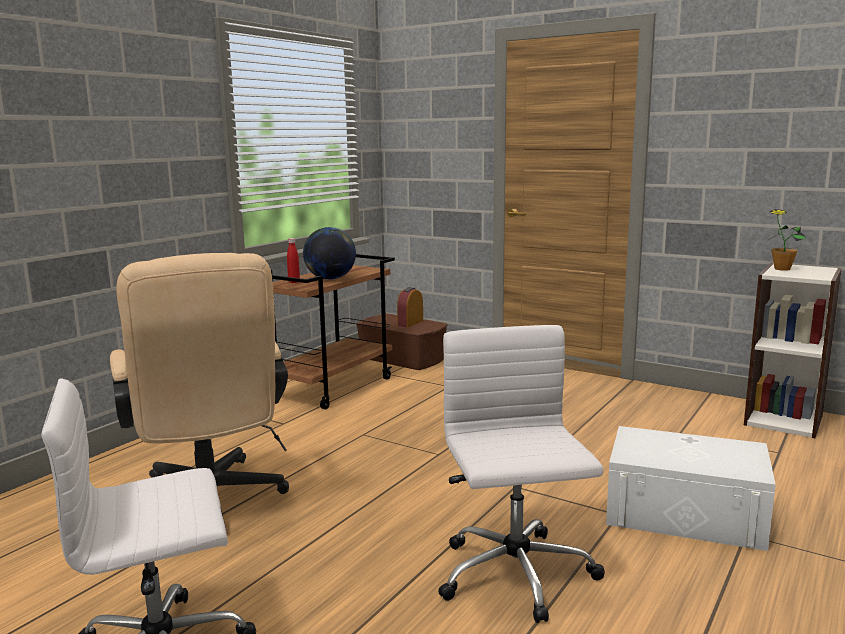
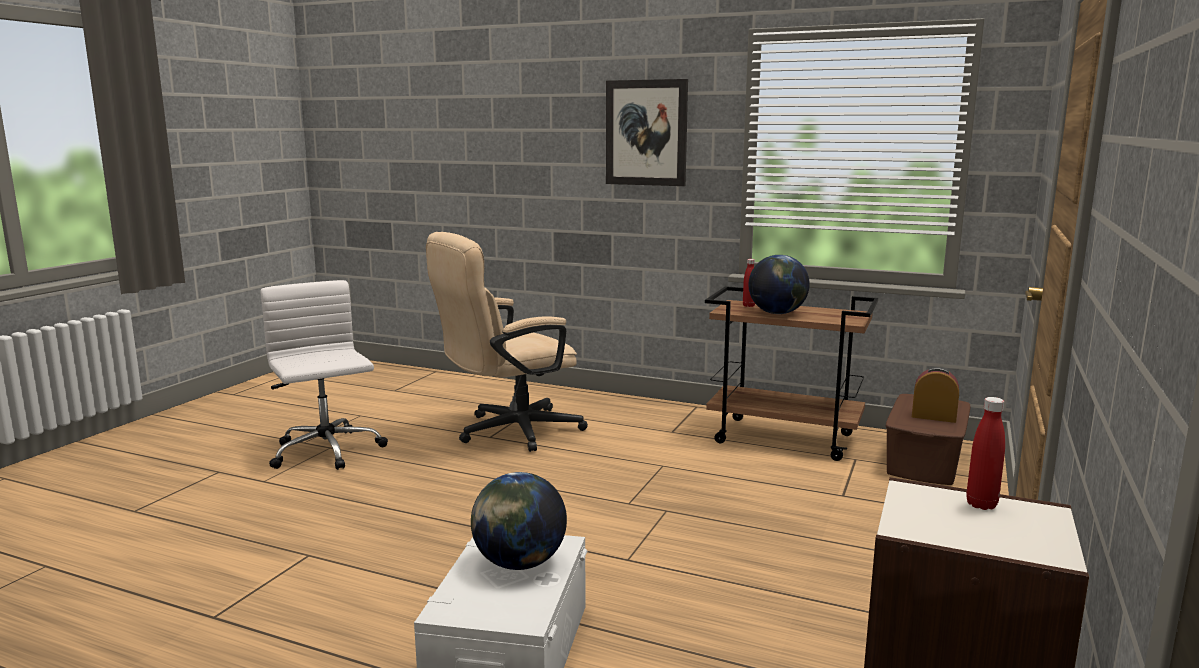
camera: 80 degrees right, 0 degrees up
white office chair [438,325,605,623] -> none
potted plant [769,209,806,271] -> red bottle [966,397,1005,510]
none -> globe [471,472,567,570]
none -> picture [606,79,688,186]

